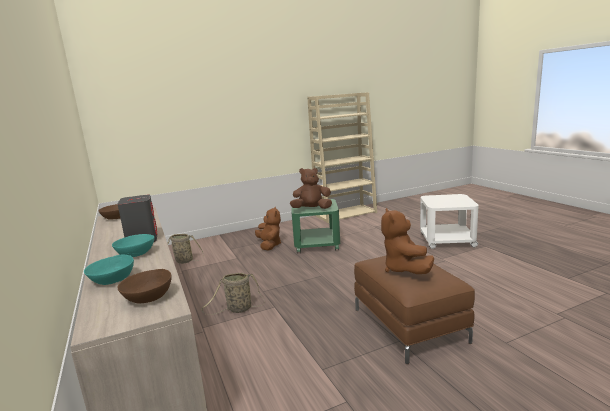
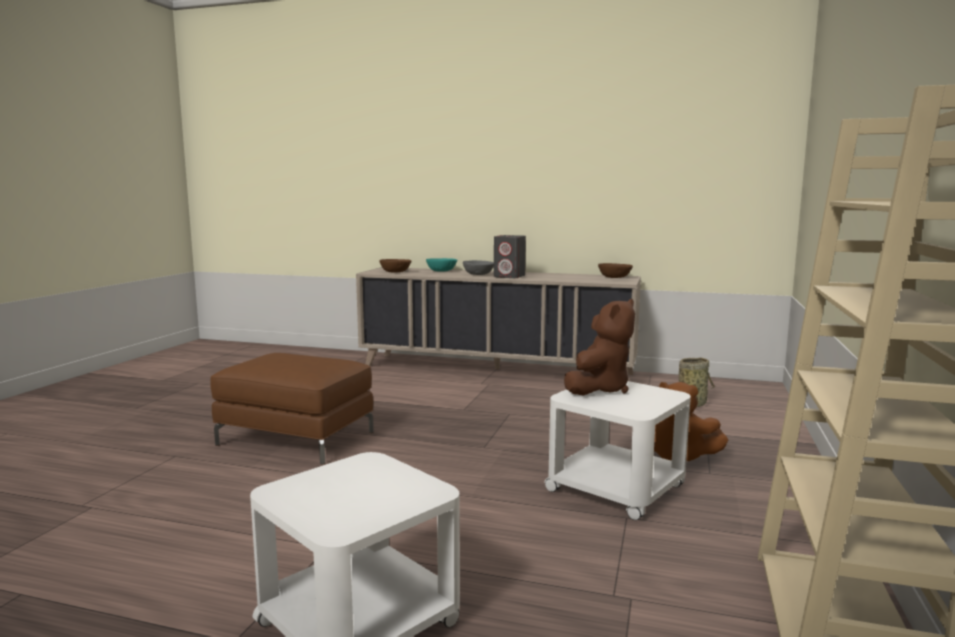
camera: 130 degrees right, 5 degrees down
turquoise bowl [112,234,155,257] -> grey bowl [463,260,494,275]
basket [201,273,265,315] -> none
green side table [292,199,340,253] -> white side table [544,381,691,520]
brown plush toy [381,208,434,274] -> none

